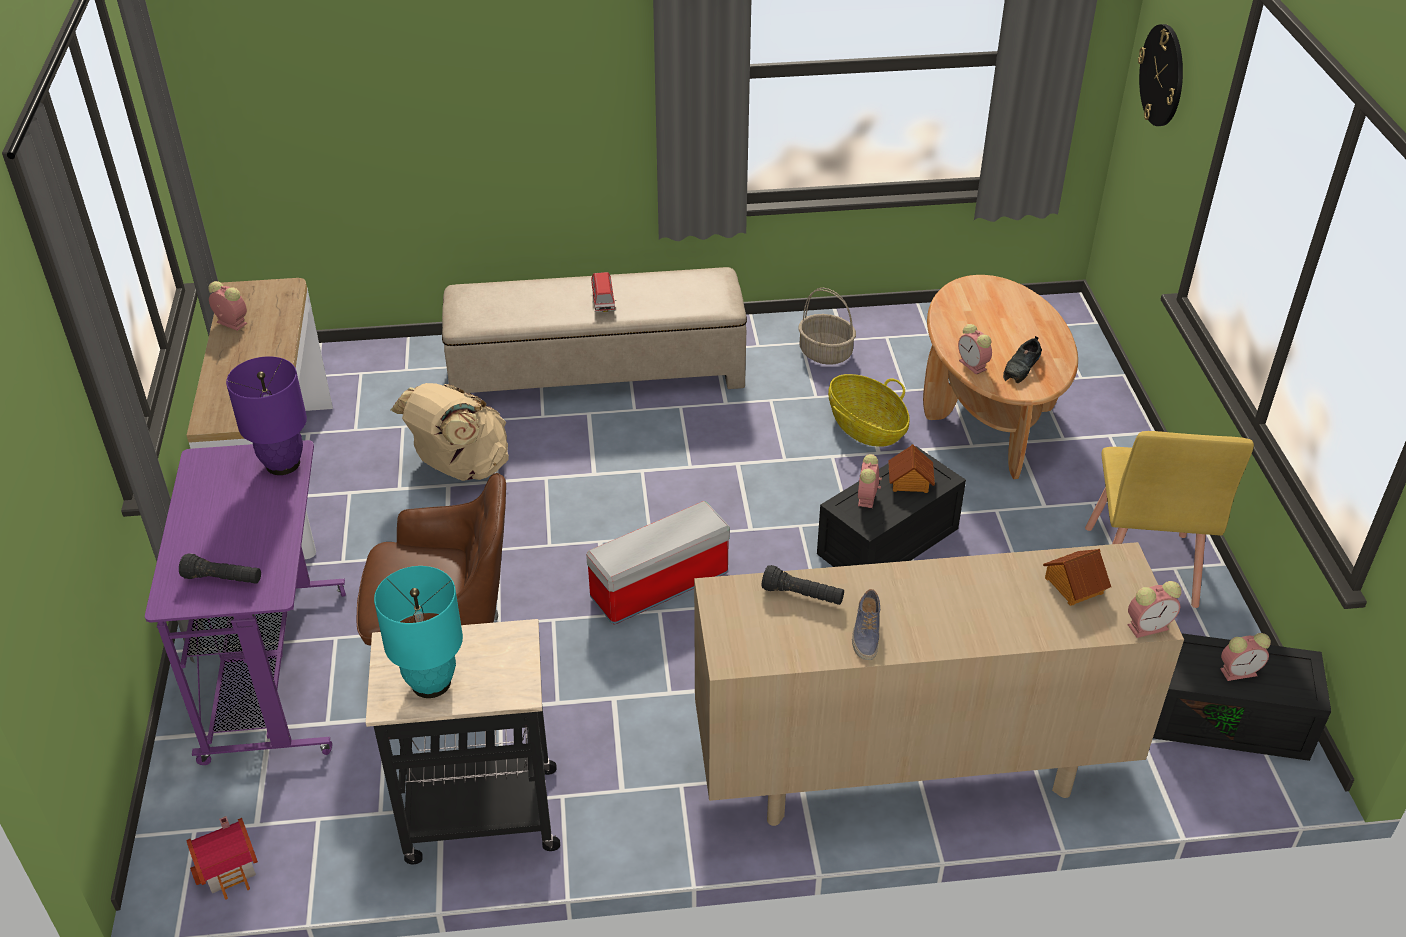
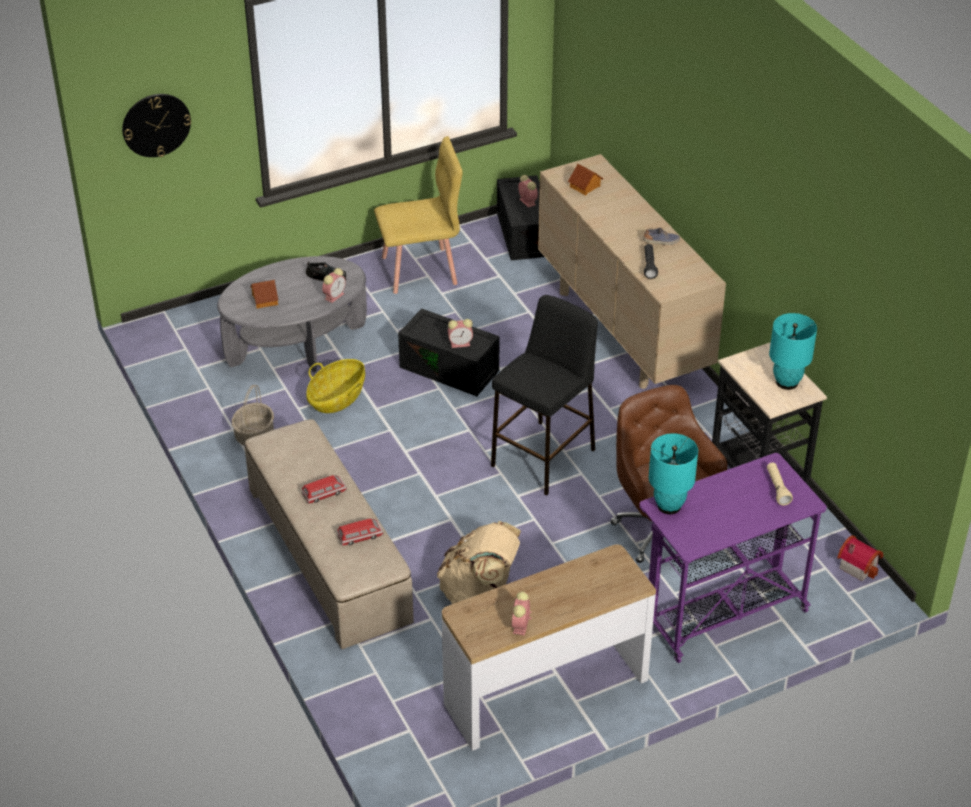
camera: 110 degrees left, 0 degrees up
black flashlight [179,553,261,584] -> beige flashlight [767,463,793,505]
purple table lamp [226,356,307,475] -> turquoise table lamp [649,433,698,514]
storage box [586,501,730,624] -> black stool [491,295,598,495]
toy house [888,444,935,493] -> toy house moved to [251,280,278,309]
brown coffee table [923,275,1078,479] -> grey coffee table [217,256,367,373]
alarm clock [1128,581,1181,638] -> none
none -> toy car [337,518,384,546]

